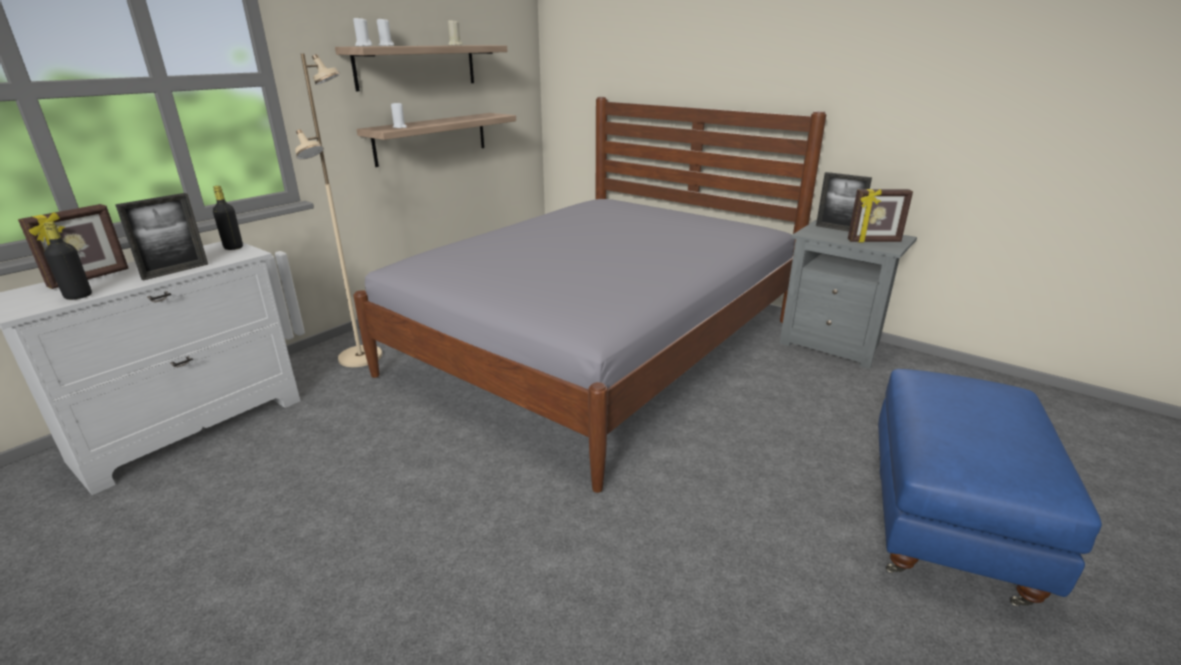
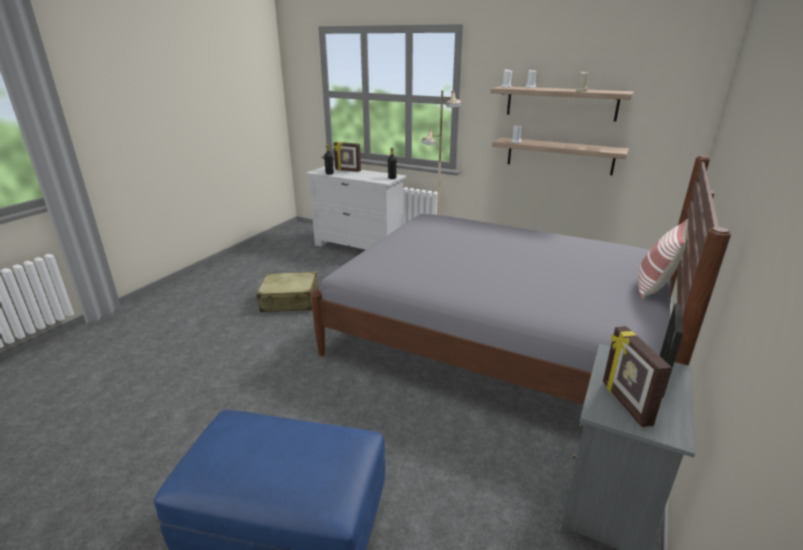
camera: 80 degrees right, 0 degrees up
picture frame [115,193,208,280] -> none
none -> beige suitcase [256,272,319,312]
none -> pillow [638,219,688,299]

